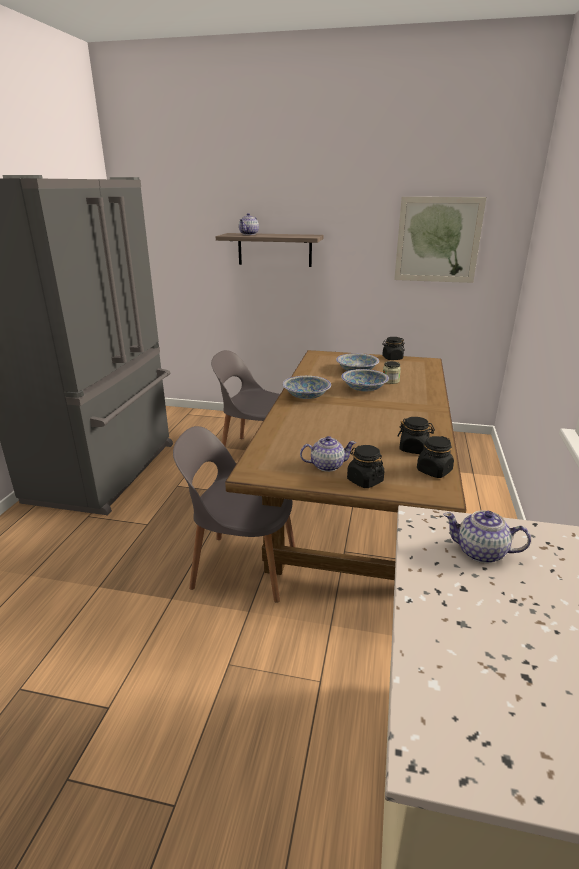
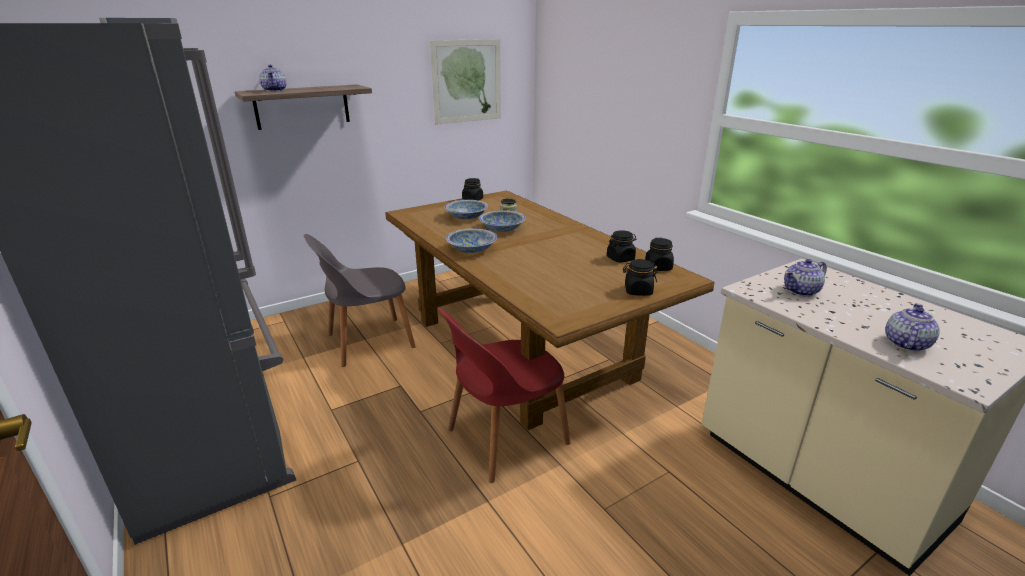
camera: 45 degrees left, 0 degrees up
grey chair [173,426,295,603] -> red chair [438,308,571,483]
teapot [300,436,356,472] -> teapot moved to [885,303,940,351]

